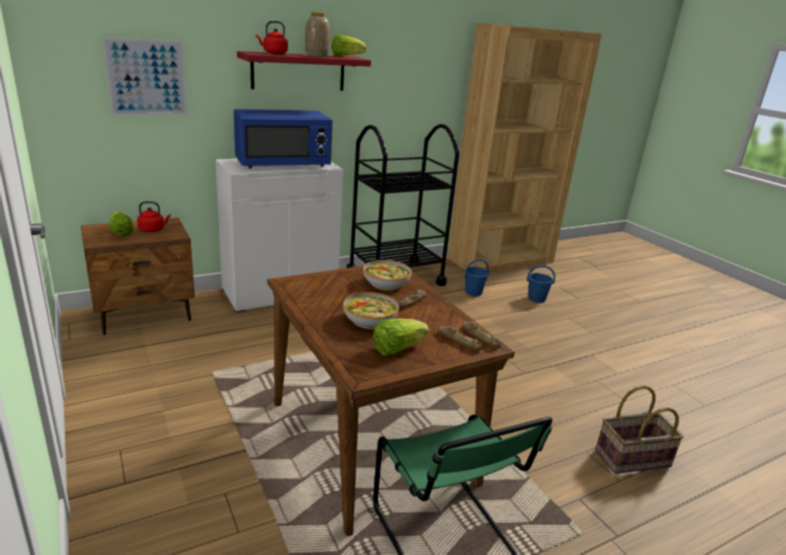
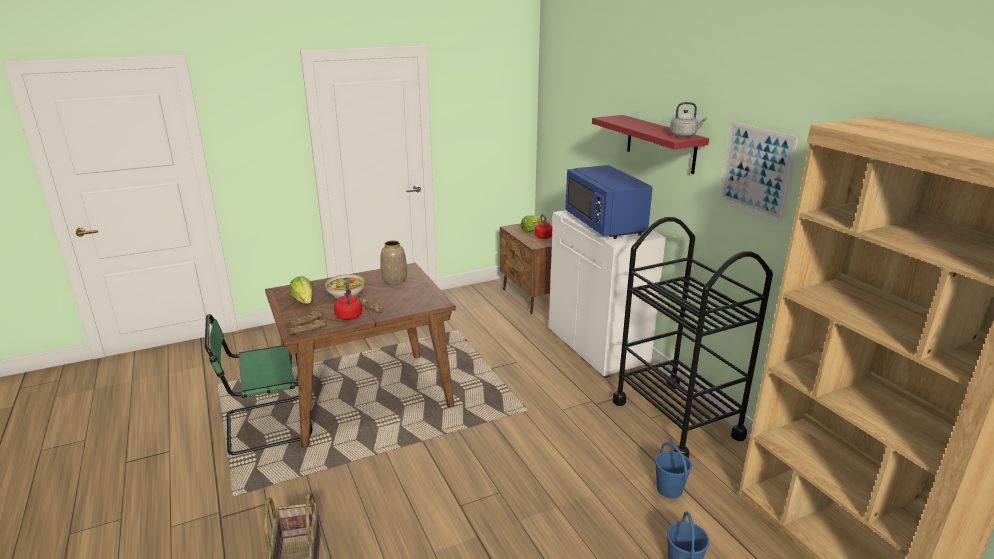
camera: 95 degrees right, 0 degrees up
picture [102,37,188,115] -> picture moved to [720,122,798,222]
red kettle [256,21,288,54] -> red kettle moved to [334,284,362,320]
vase [305,12,330,57] -> vase moved to [380,241,407,285]
lettuce [332,34,366,56] -> grey kettle [670,102,707,137]
bowl [363,260,412,290] -> none

